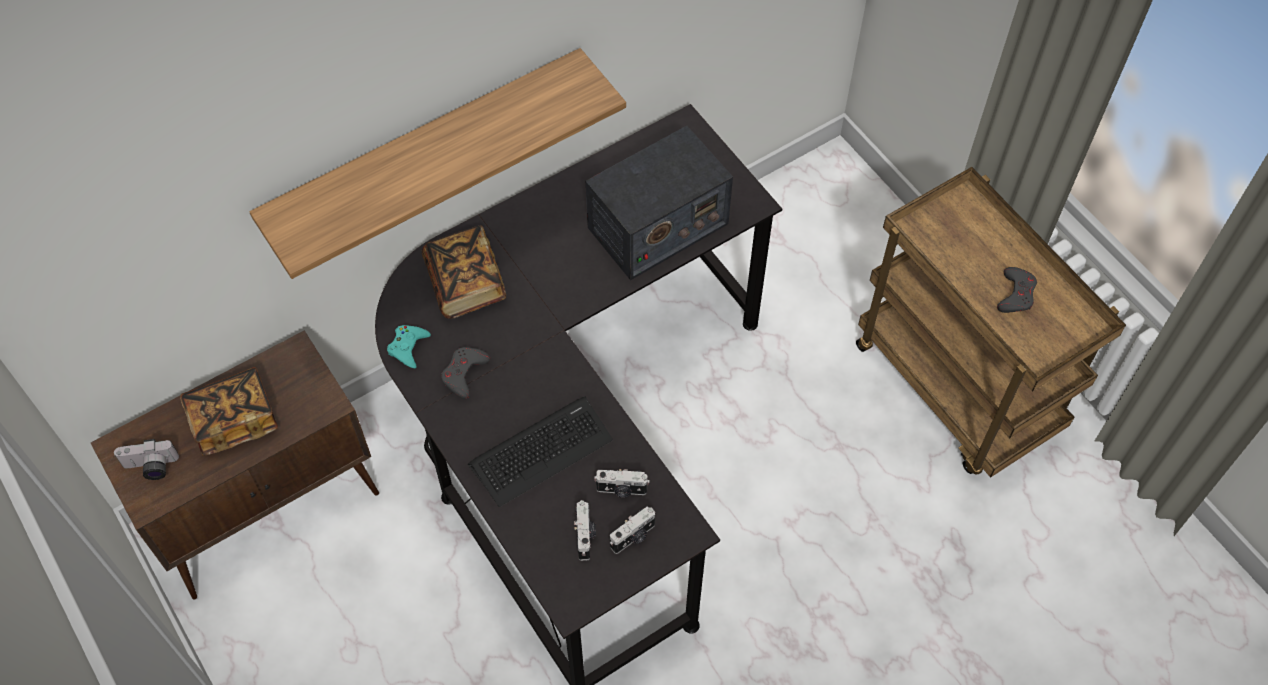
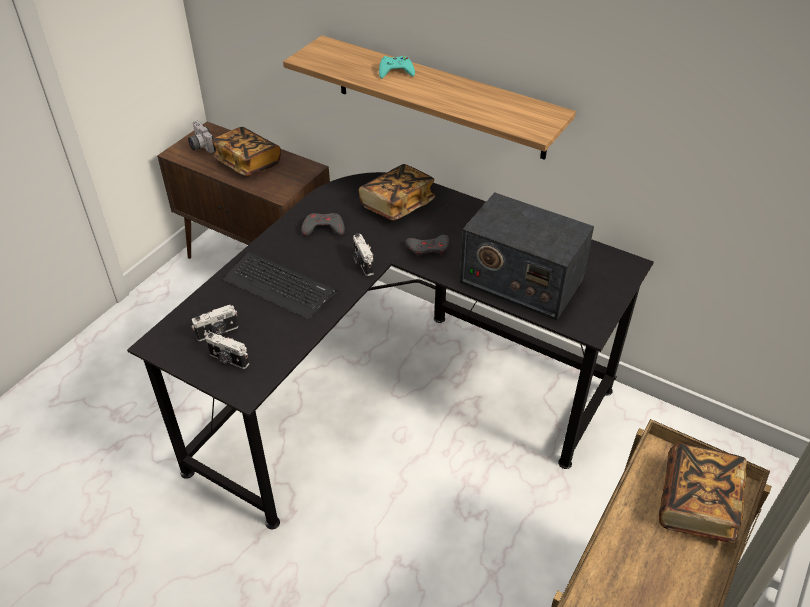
camera: 65 degrees right, 15 degrees down
turquoise game controller [387,325,431,368] -> turquoise game controller moved to [379,56,415,79]
camera [594,469,650,498] -> camera moved to [353,234,374,276]
grey game controller [997,267,1037,313] -> grey game controller moved to [405,235,449,258]
none -> book [659,444,747,543]

